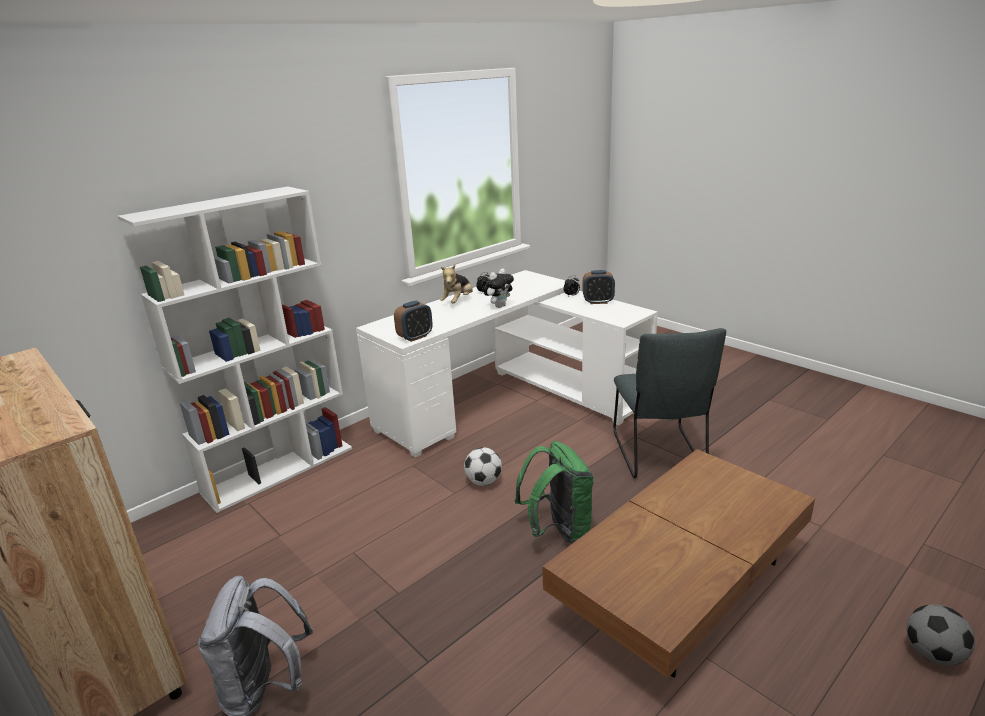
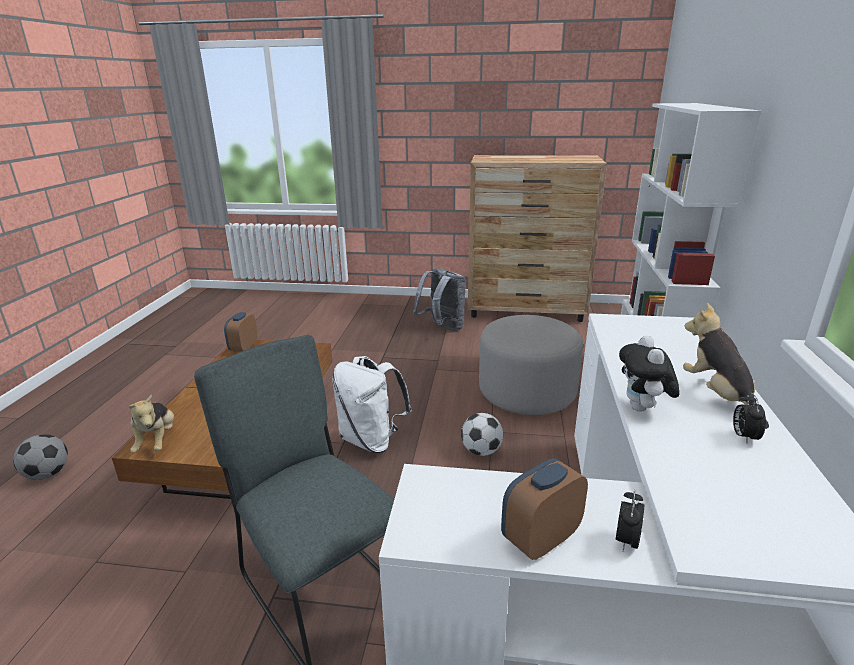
camera: 140 degrees right, 0 degrees up
alarm clock [394,301,433,342] -> alarm clock moved to [224,312,257,352]
green backpack [515,441,594,544] -> white backpack [332,356,412,453]
none -> plush toy [128,395,174,452]
none -> grey ottoman [479,315,583,415]

